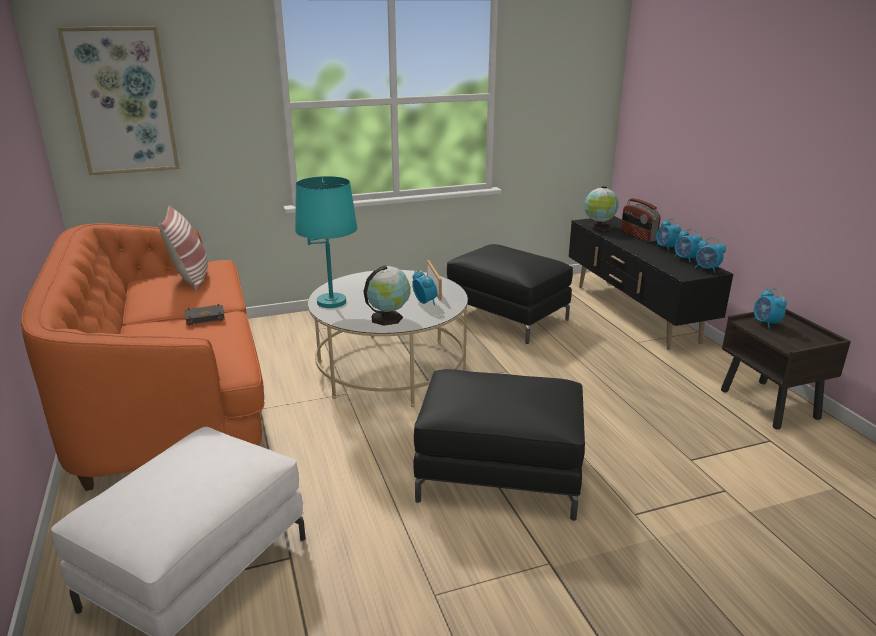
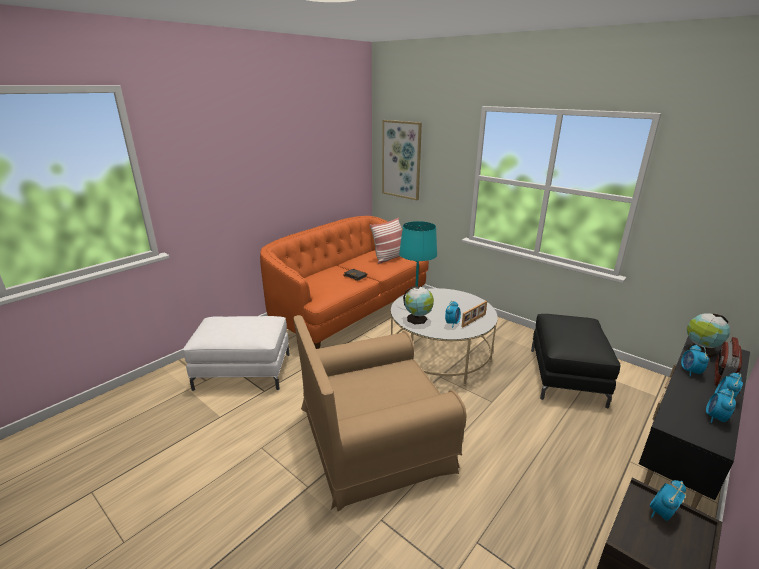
camera: 60 degrees right, 0 degrees up
black ottoman [413,369,585,521] -> brown armchair [293,315,466,511]
alarm clock [695,237,726,273] -> alarm clock moved to [681,344,709,377]

